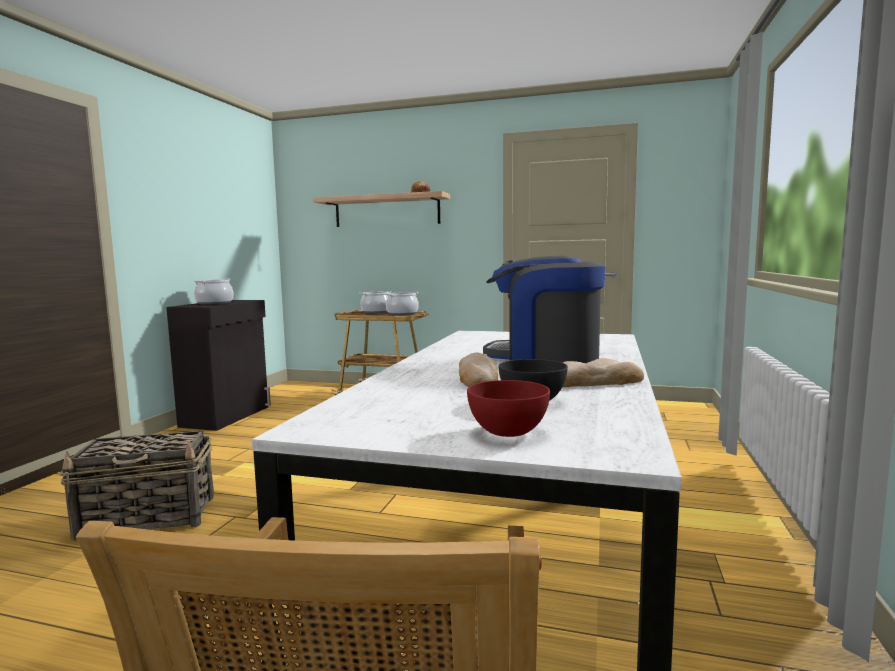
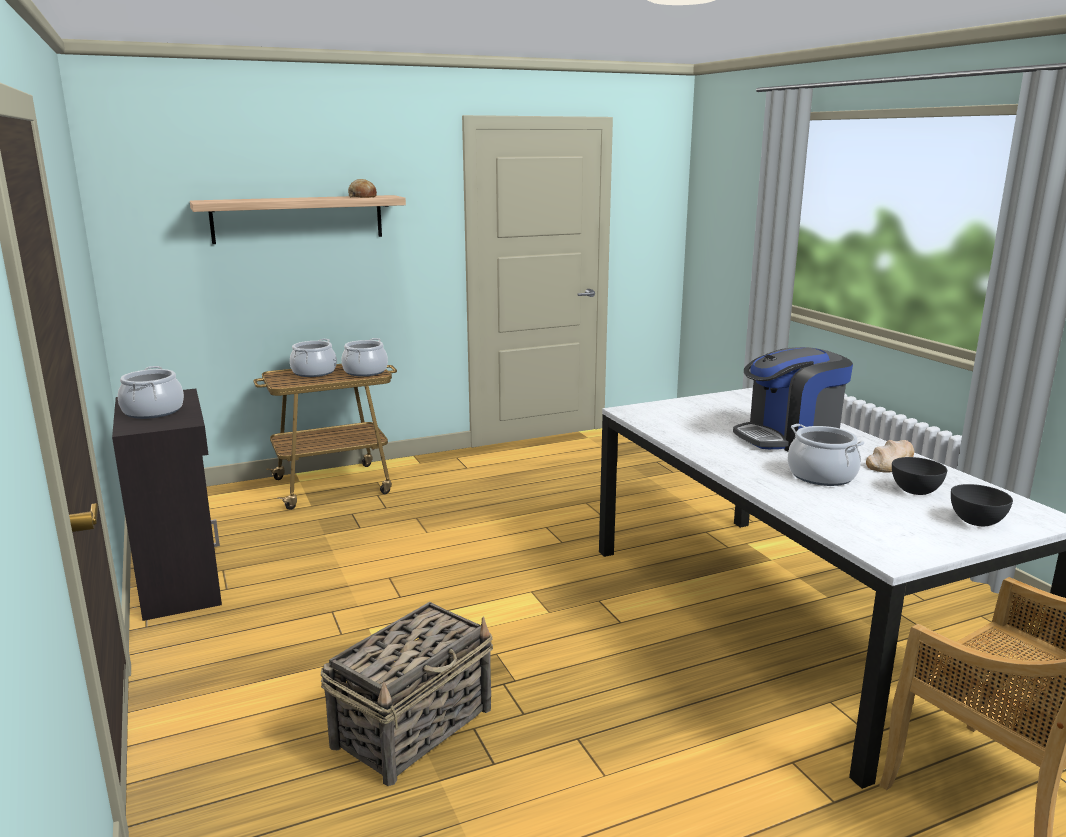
camera: 40 degrees left, 10 degrees up
bread [459,352,498,387] -> cooking pot [787,424,865,486]
red bowl [467,380,550,437] -> grey bowl [951,484,1013,526]

